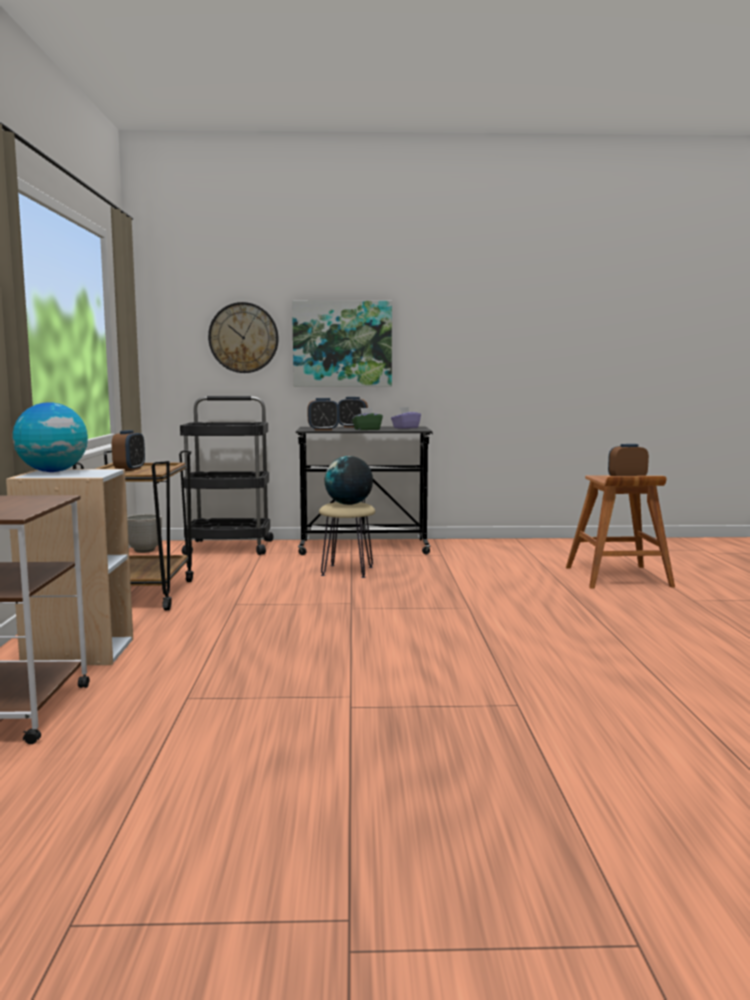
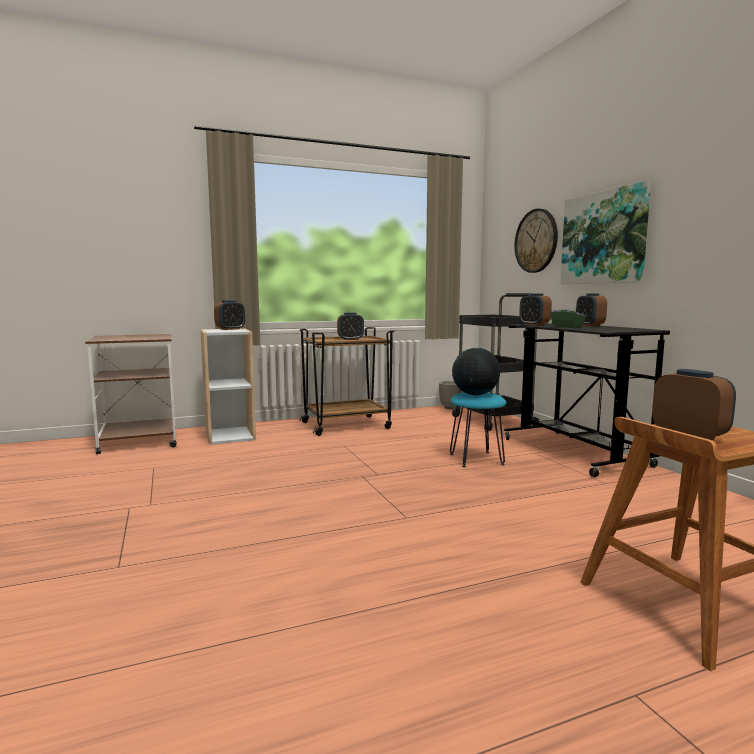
camera: 70 degrees right, 0 degrees up
globe [13,402,88,472] -> alarm clock [214,300,245,330]
beige stool [319,502,375,578] -> turquoise stool [450,392,506,467]
purple tissue box [391,407,421,429] -> none

